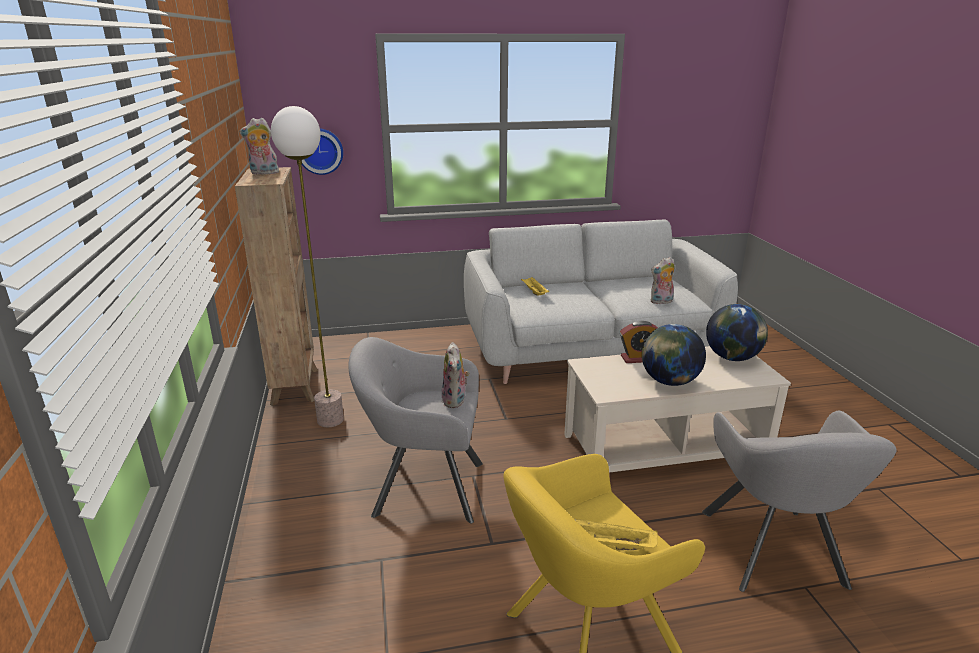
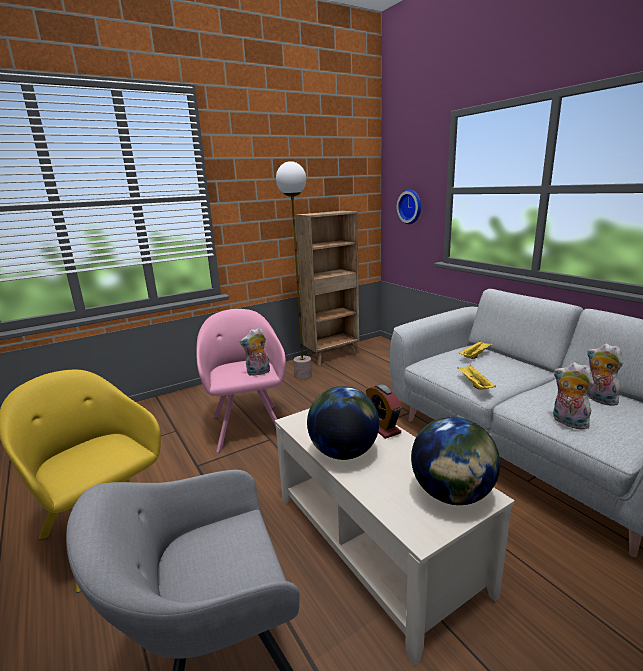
camera: 70 degrees right, 5 degrees down
plush toy [239,118,279,175] -> plush toy moved to [587,343,623,406]
grey armchair [348,337,483,523] -> pink armchair [196,309,286,453]
yellow tray [574,518,658,550] -> yellow tray moved to [458,365,496,390]

